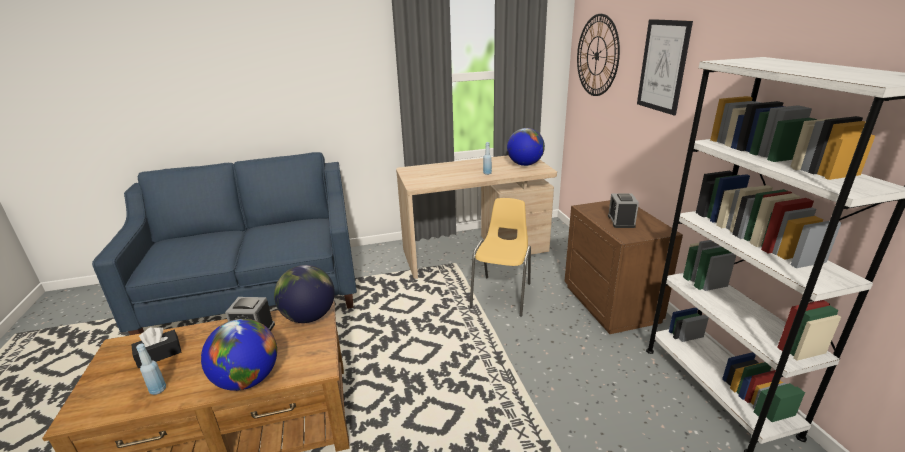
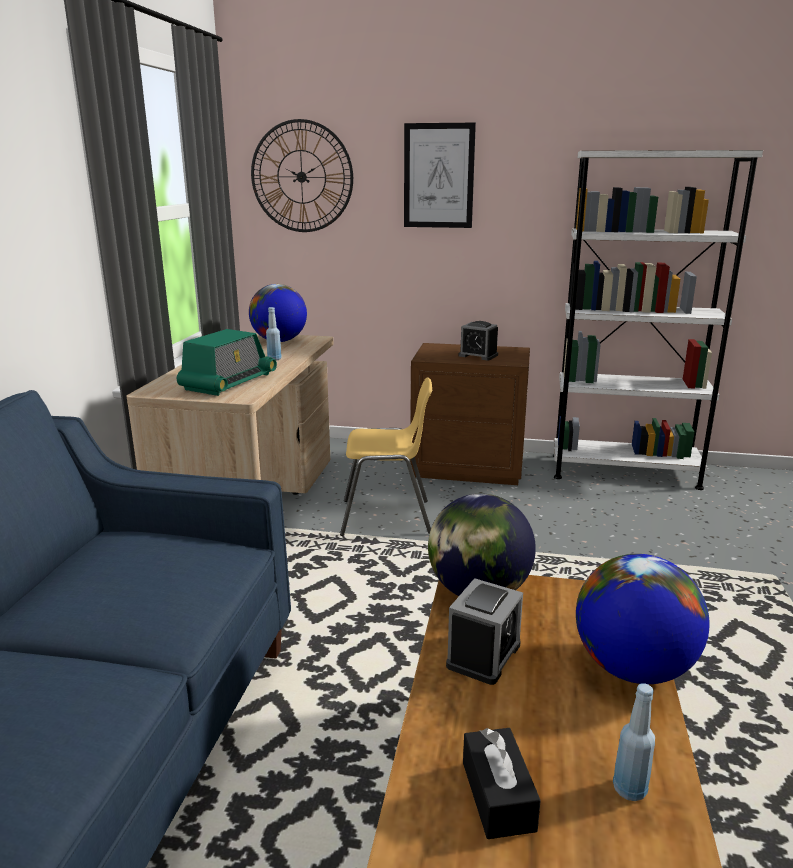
camera: 65 degrees left, 5 degrees down
yellow chair [470,198,531,317] -> yellow chair turned 135 degrees clockwise [340,377,432,536]
none -> radio [177,329,277,396]

